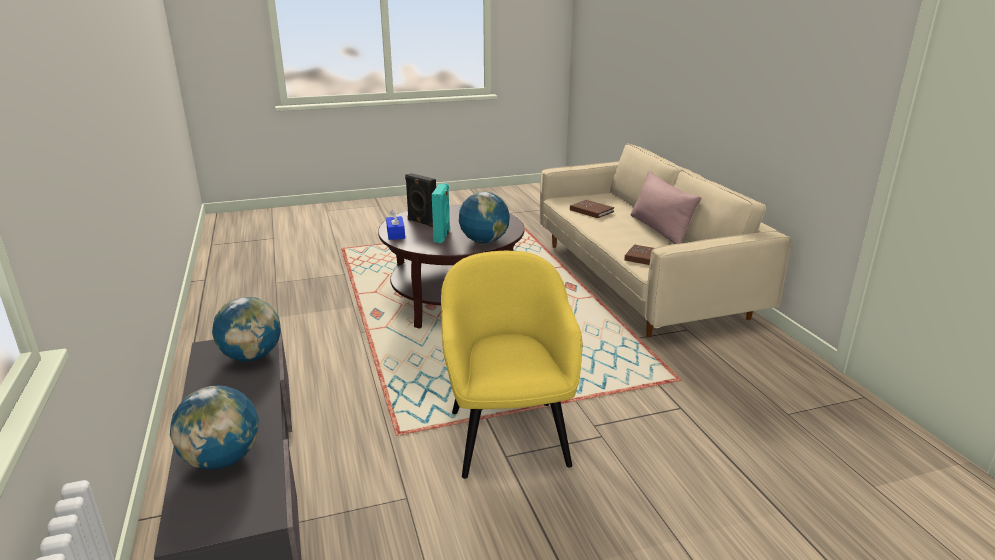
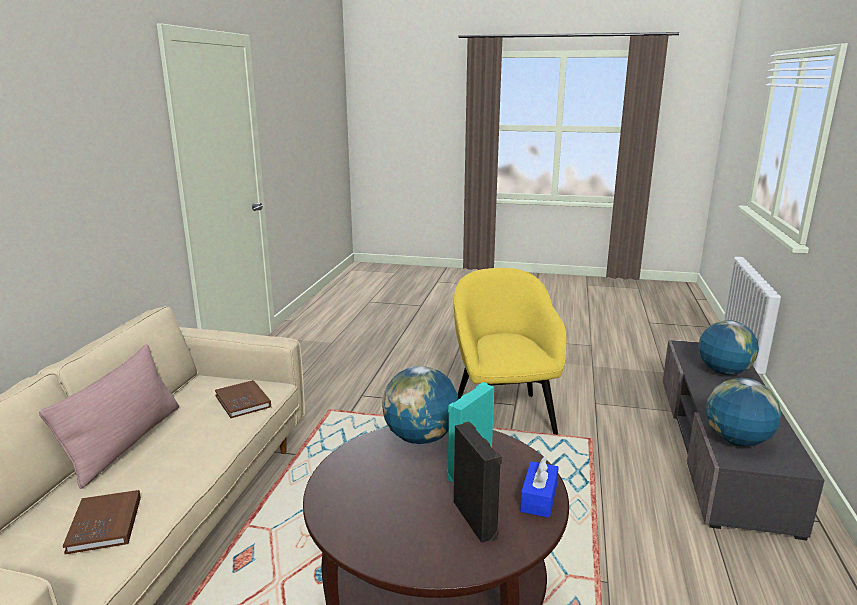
camera: 150 degrees left, 5 degrees down
yellow armchair [441,251,582,479] -> yellow armchair turned 150 degrees clockwise [454,268,566,435]

